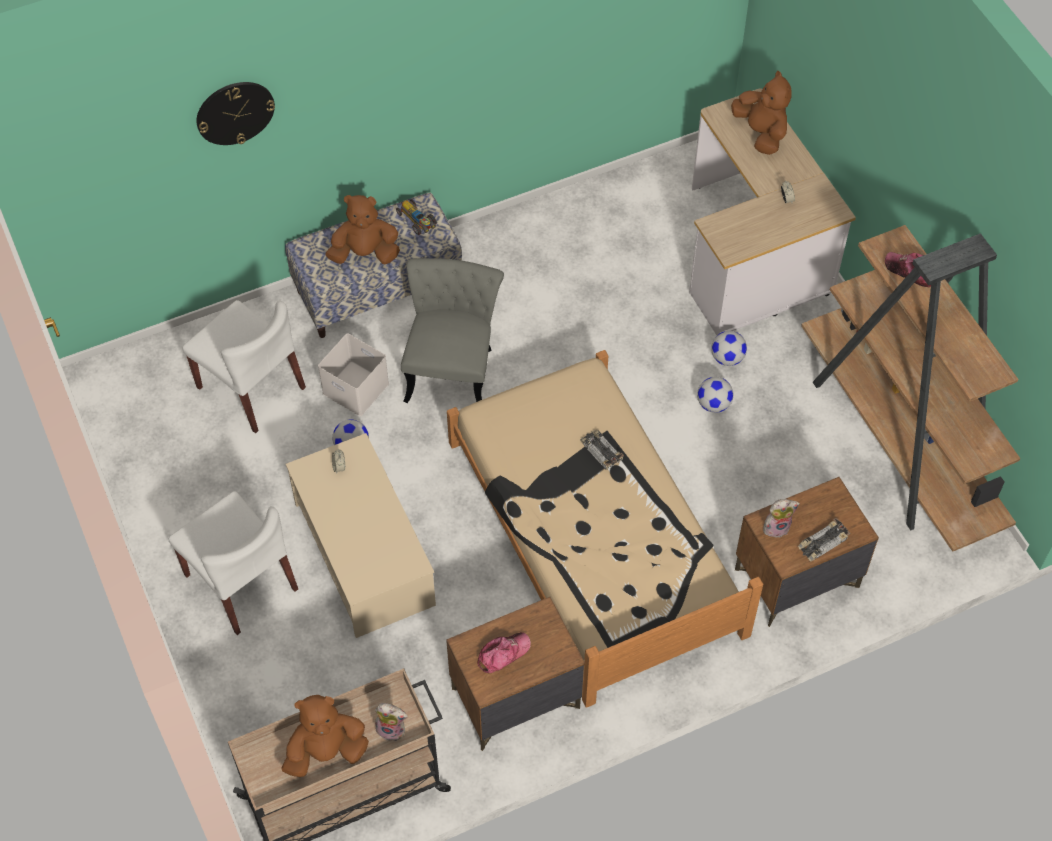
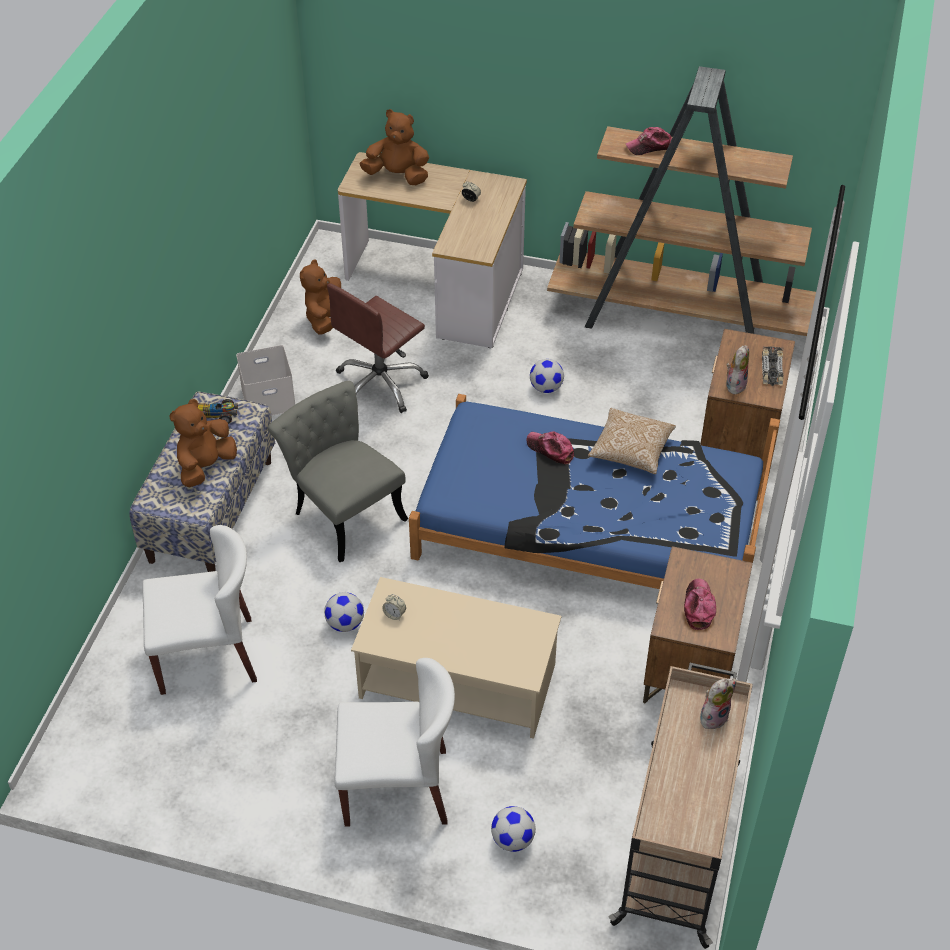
camera: 50 degrees left, 10 degrees down
wall clock [196,82,275,145] -> none
brown plush toy [281,695,369,777] -> brown plush toy moved to [300,260,341,335]
white storage box [318,333,389,416] -> white storage box moved to [236,345,295,416]
beige bed [447,350,763,708] -> blue bed [409,394,780,589]
toy car [580,430,624,470] -> cap [526,432,574,464]
football [711,331,747,366] -> football moved to [491,806,536,852]
none -> brown office chair [327,283,429,413]
none -> pillow [588,408,676,474]

